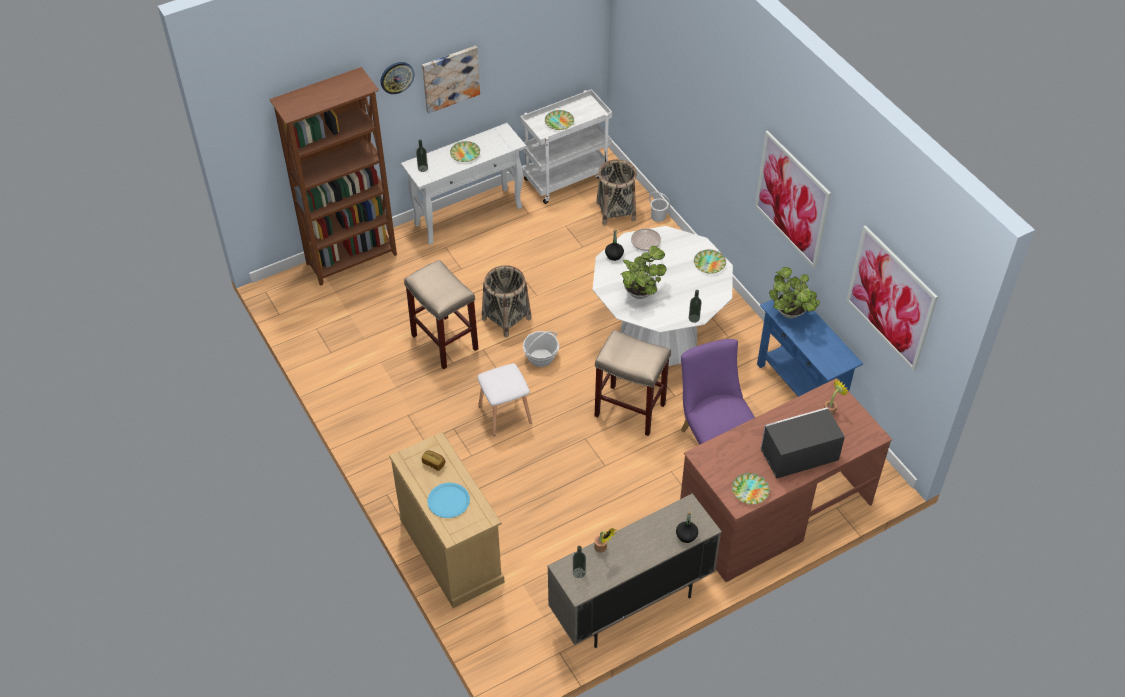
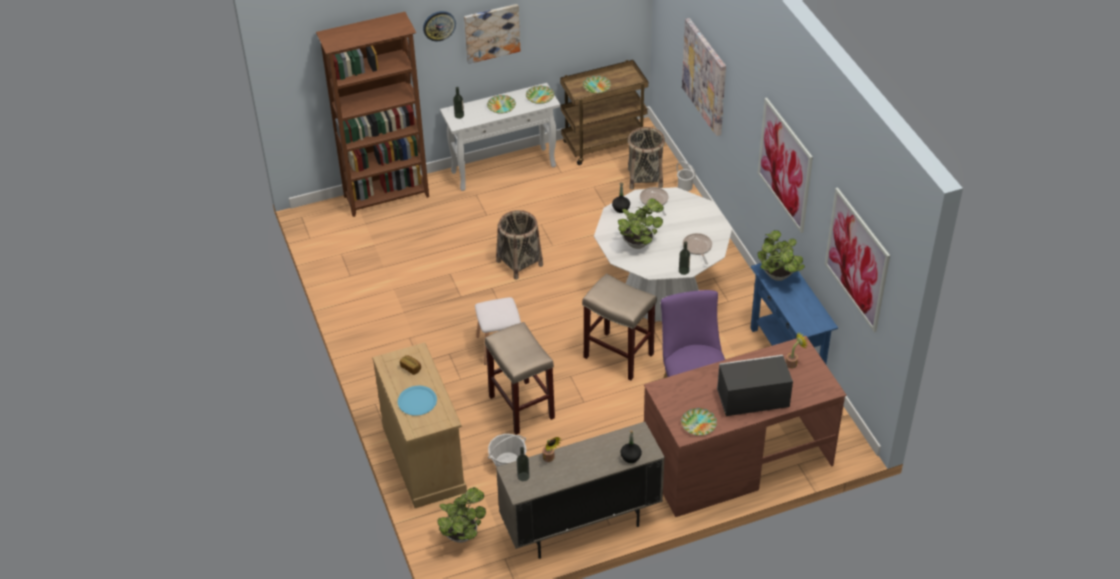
camera: 10 degrees right, 5 degrees down
beige stool [404,259,478,370] -> beige stool moved to [485,322,555,435]
white cart [520,89,612,204] -> brown cart [560,60,648,165]
basket [523,331,559,367] -> basket moved to [488,434,526,467]
plate [694,250,726,274] -> plate moved to [526,86,554,104]
none -> potted plant [437,487,486,543]
none -> picture [682,18,726,136]
none -> frying pan [683,233,712,264]

